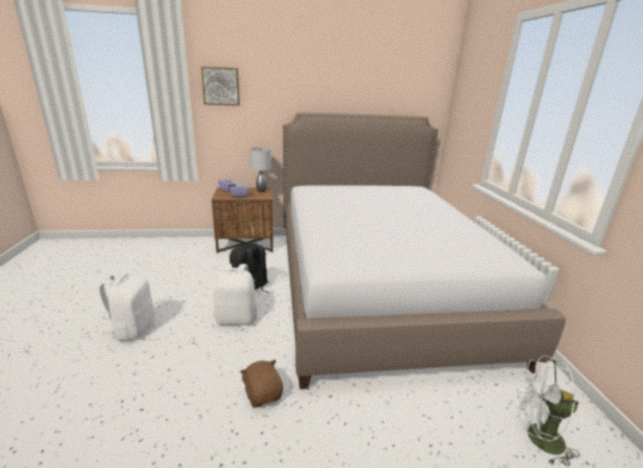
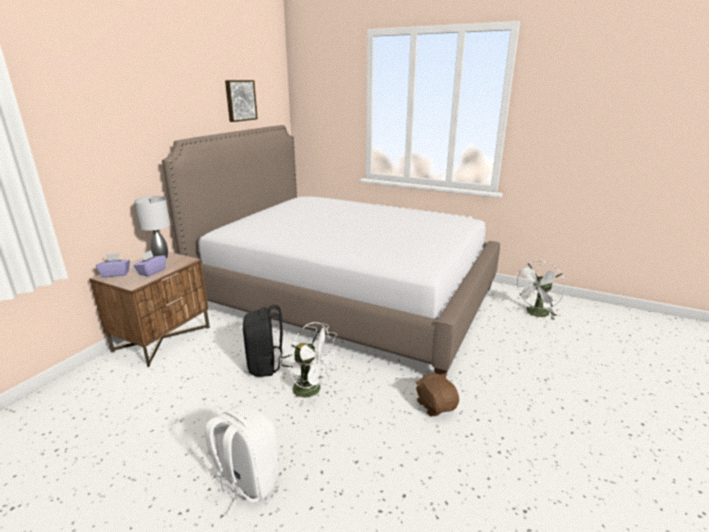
camera: 55 degrees left, 0 degrees up
picture [201,66,240,106] -> picture moved to [225,80,258,122]
white backpack [213,264,257,325] -> white fan [289,322,340,406]
brown plush toy [240,360,283,408] -> brown plush toy turned 60 degrees clockwise [415,373,459,416]

